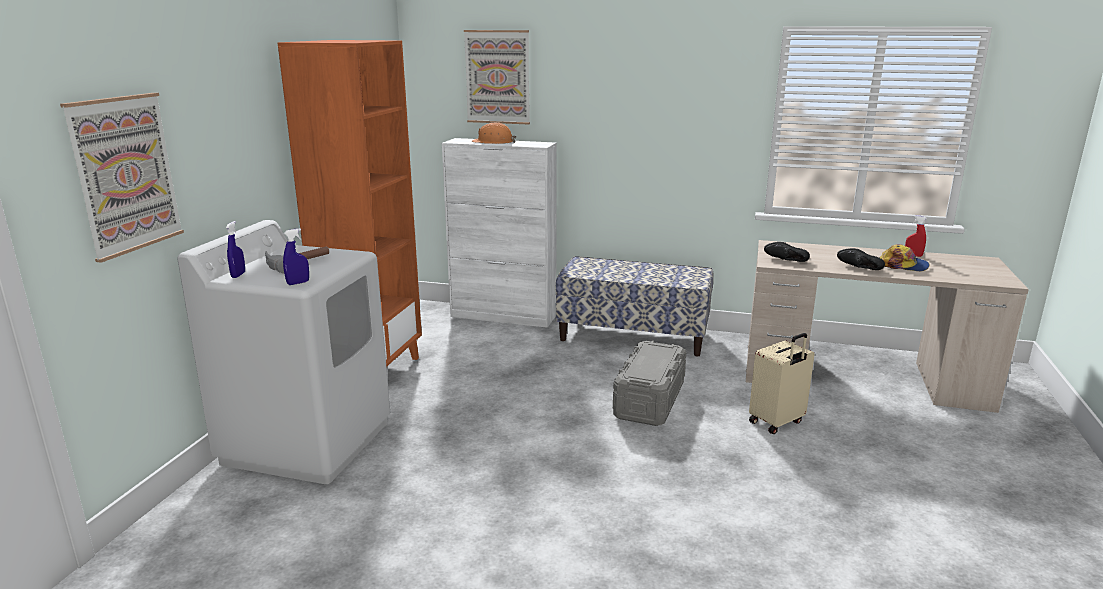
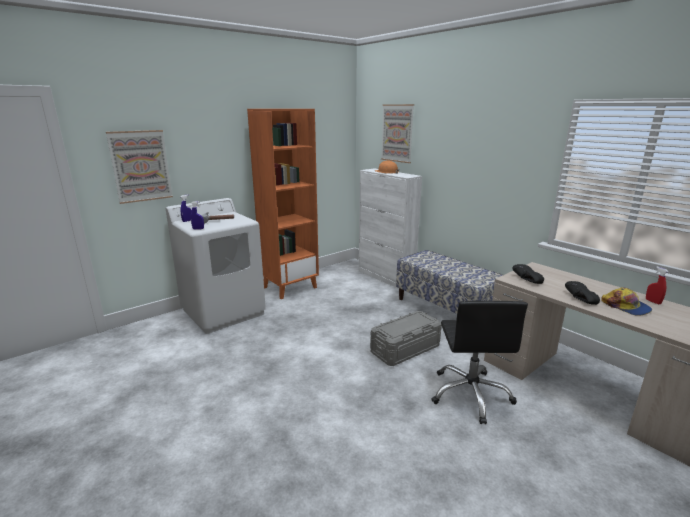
camera: 35 degrees right, 0 degrees up
beige suitcase [749,333,815,434] -> black office chair [432,301,528,424]

